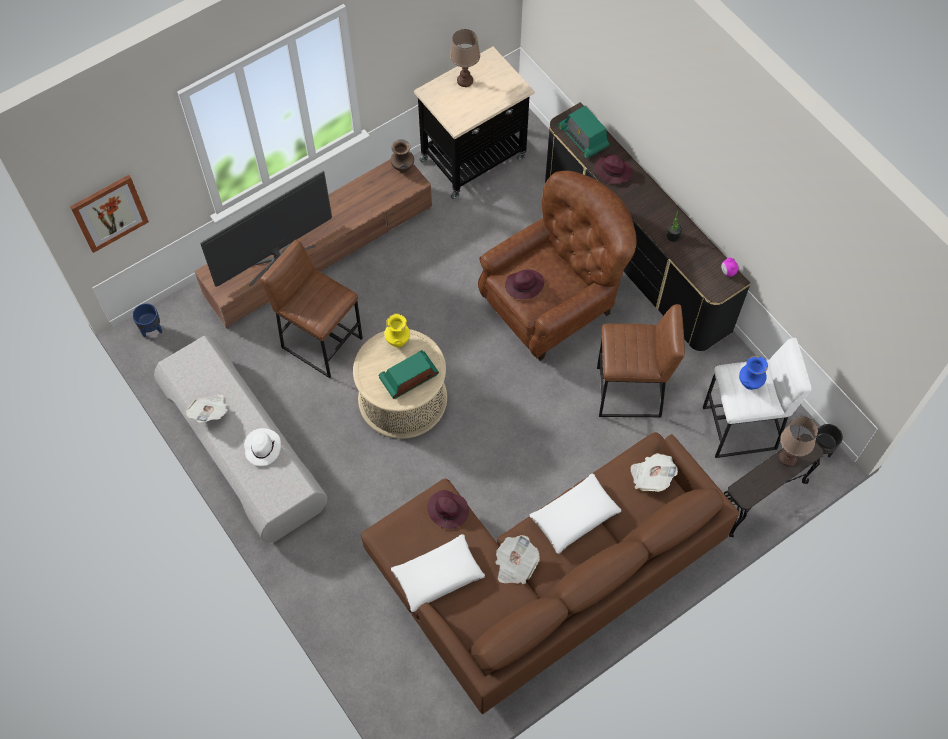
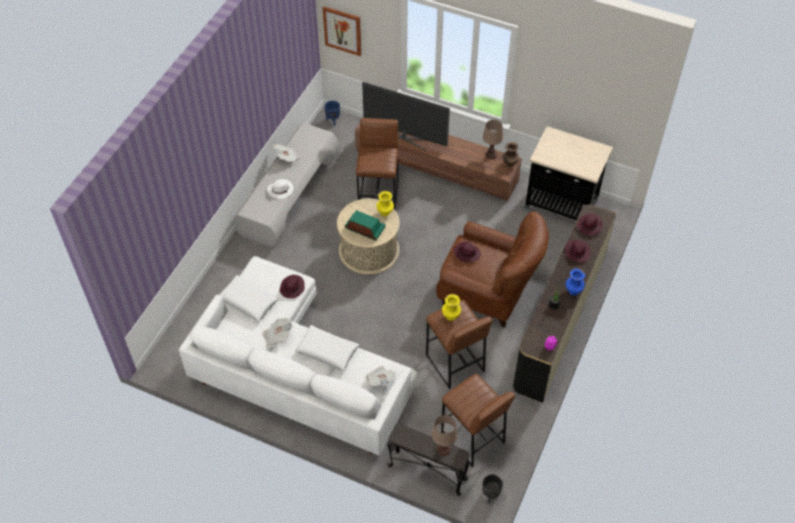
camera: 60 degrees right, 10 degrees down
brown sofa [361,432,739,714] -> white sofa [179,256,417,455]
brown table lamp [450,29,480,87] -> brown table lamp moved to [483,120,503,159]
radio [558,106,609,158] -> purple hat [577,214,602,236]
white stool [703,338,811,458] -> brown stool [441,374,515,467]
blue vase [739,356,768,390] -> blue vase moved to [565,269,585,296]
none -> yellow vase [442,294,461,321]

